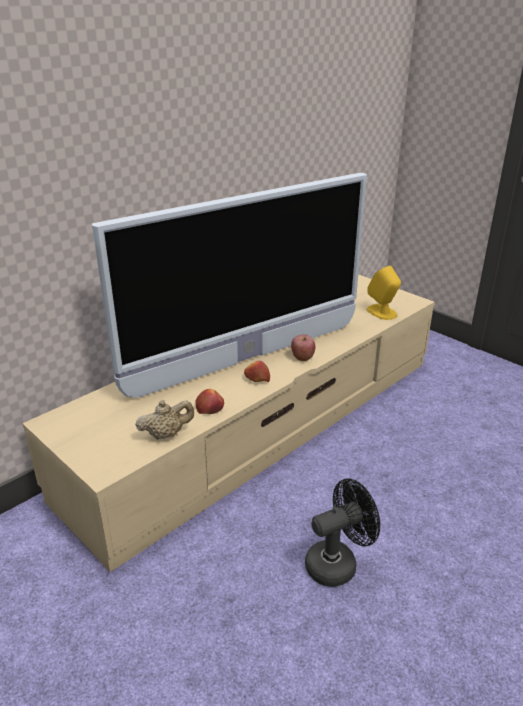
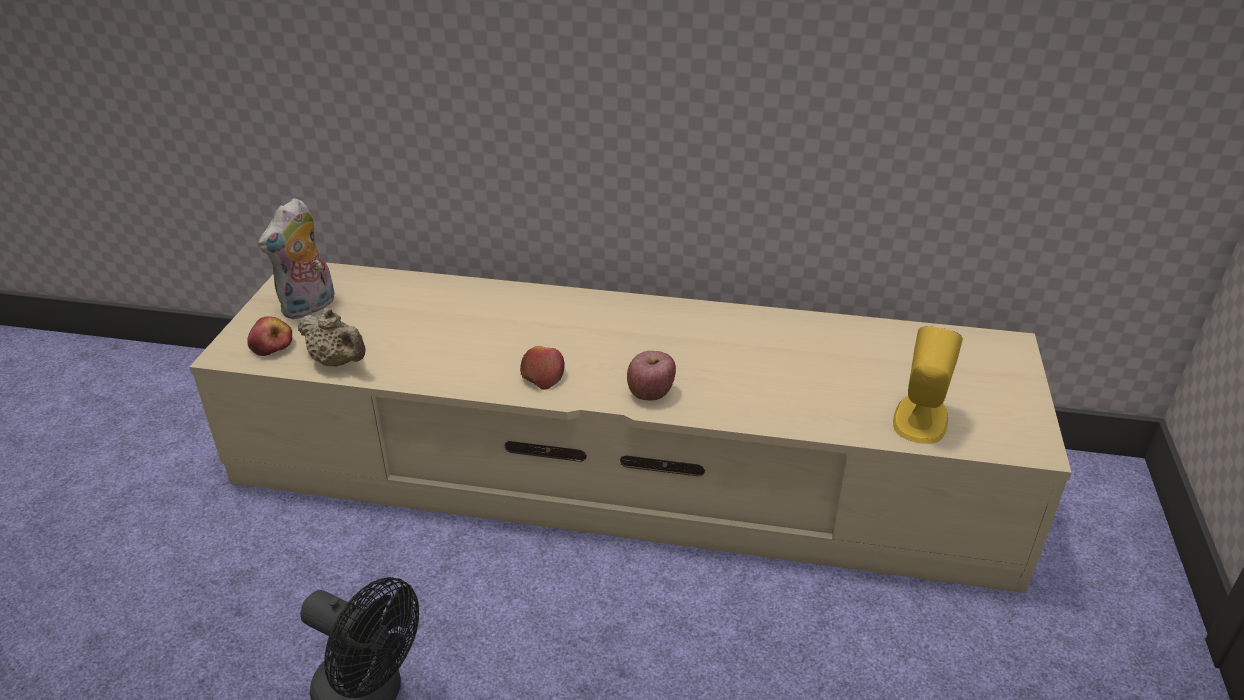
camera: 55 degrees right, 5 degrees up
television [92,173,367,398] -> none
apple [195,389,224,414] -> apple moved to [247,316,292,356]
none -> plush toy [258,198,335,319]

